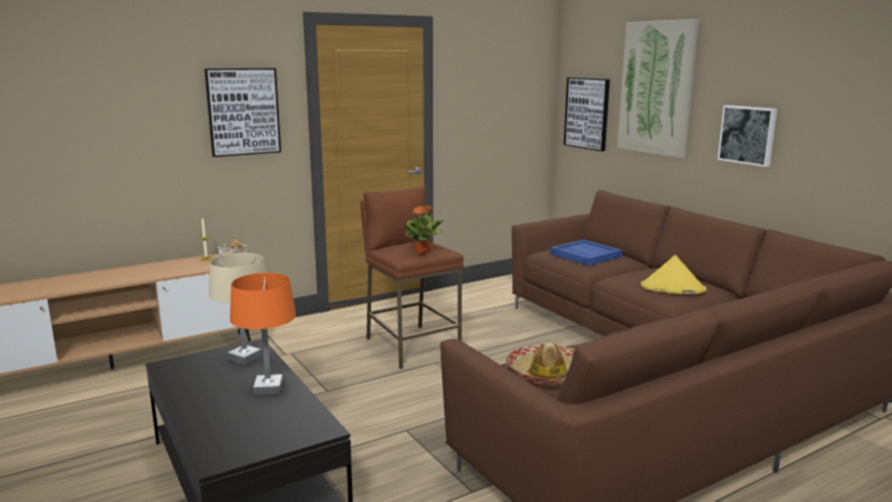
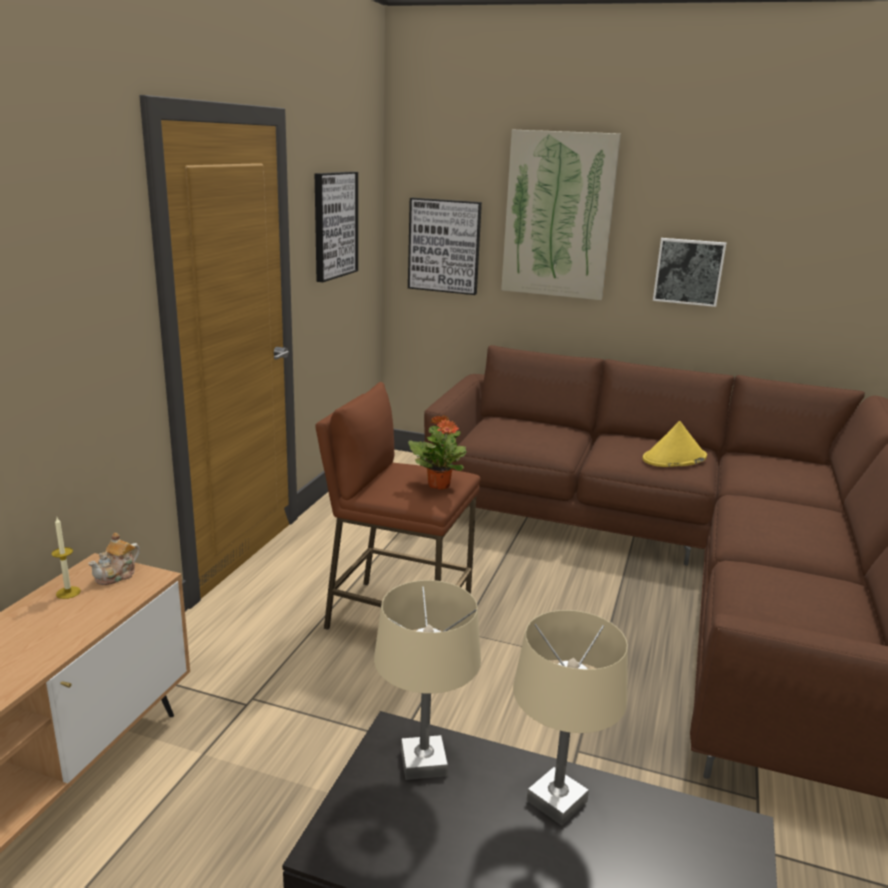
camera: 40 degrees left, 5 degrees up
picture [204,68,281,157] -> picture moved to [315,171,358,282]
orange table lamp [230,273,296,395] -> beige table lamp [513,610,628,826]
hat [506,343,575,385] -> none
blue tray [550,240,622,266] -> none

